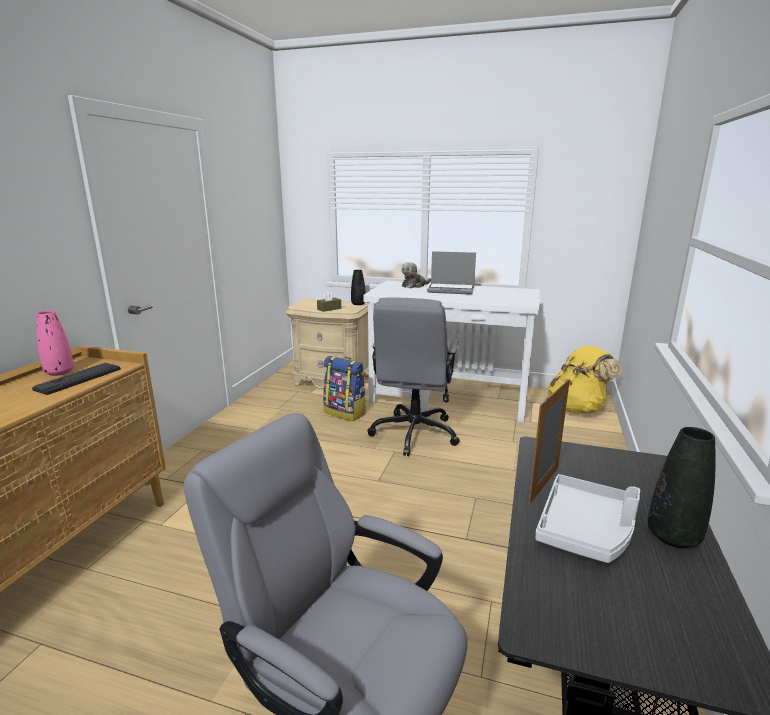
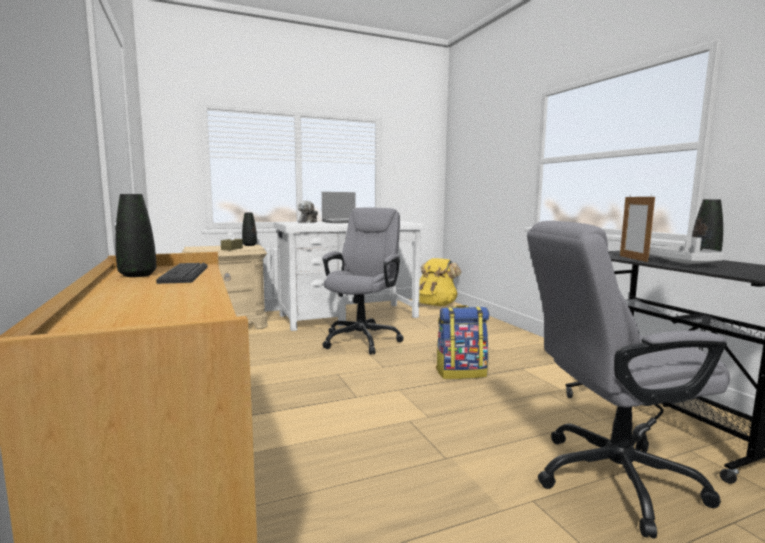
camera: 40 degrees left, 10 degrees down
pink vase [37,311,74,376] -> black vase [115,194,156,277]
backpack [323,356,366,421] -> backpack moved to [436,305,489,379]
grey office chair [367,297,460,456] -> grey office chair turned 135 degrees counterclockwise [322,208,404,355]

